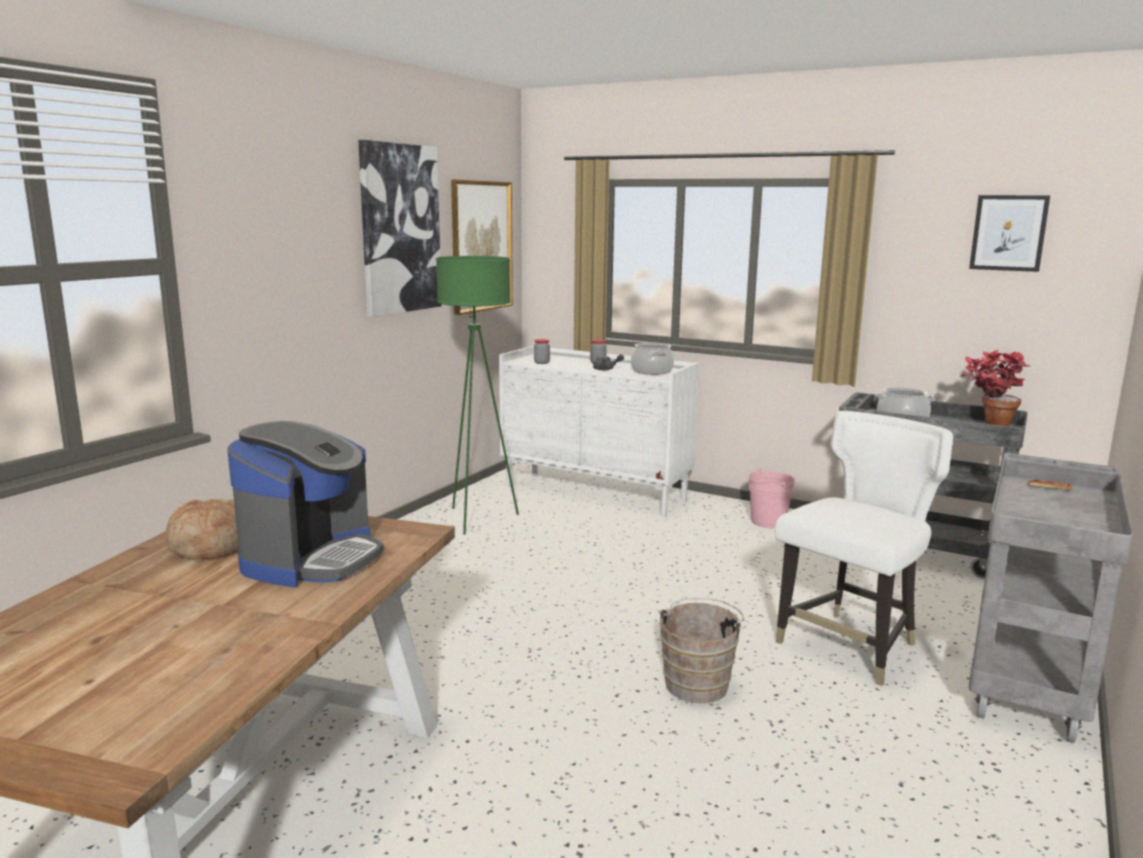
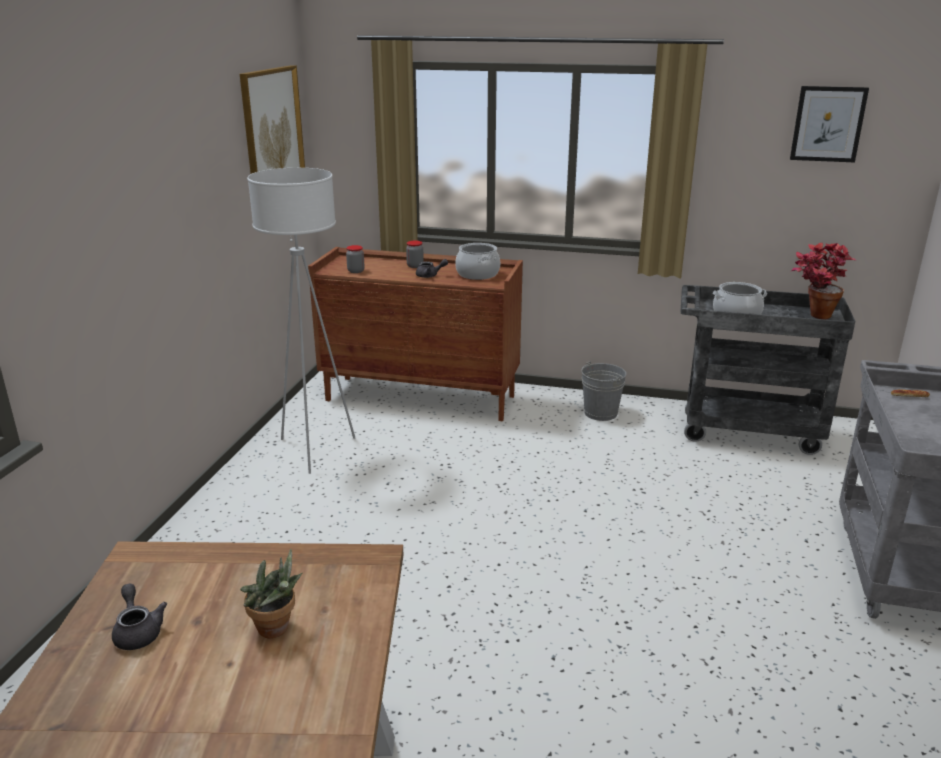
camera: 15 degrees left, 10 degrees up
bread [166,499,239,560] -> grey teapot [112,583,167,650]
coffee machine [228,421,384,588] -> potted plant [240,549,302,638]
picture [358,140,442,317] -> none
green floor lamp [436,256,519,535] -> white floor lamp [247,168,355,474]
white cabinet [499,346,699,518] -> brown cabinet [308,247,523,422]
brown bucket [659,598,747,703] -> none
pink bucket [749,468,795,528] -> grey bucket [581,361,626,421]
white chair [775,411,953,686] -> none

